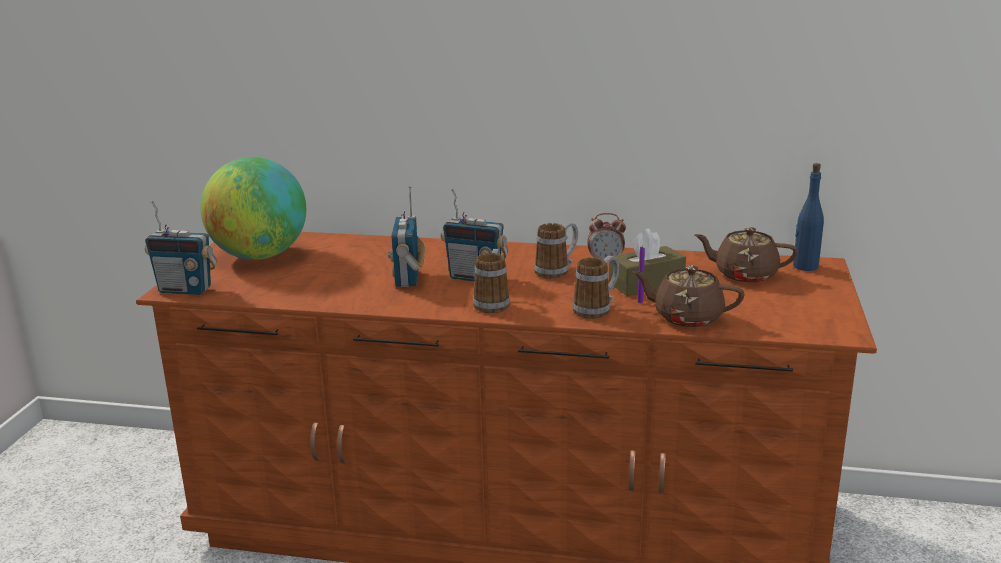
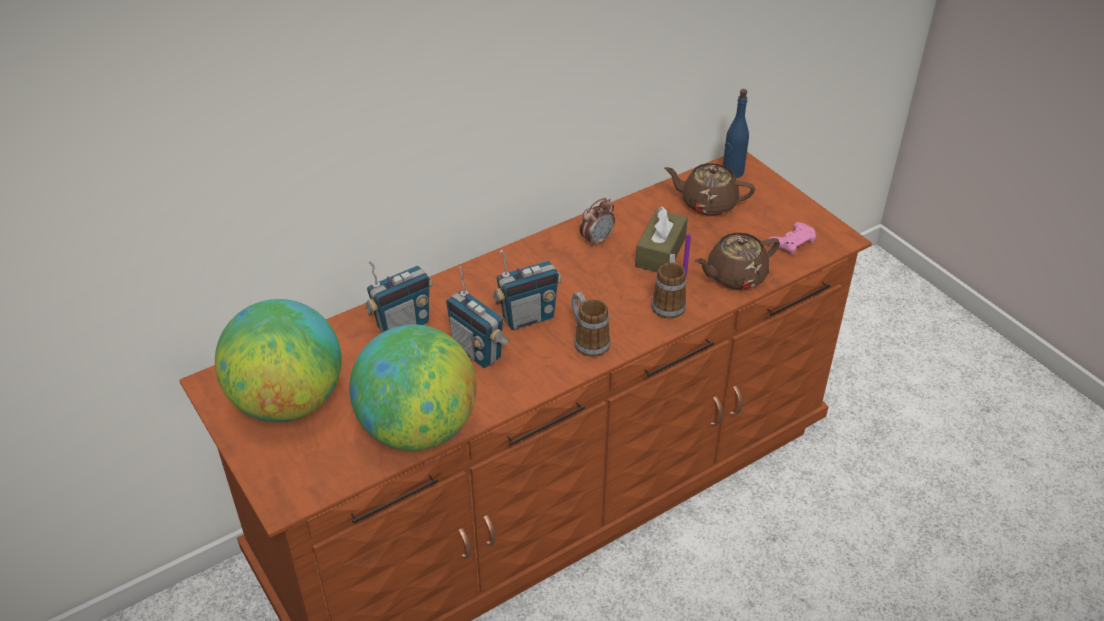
camera: 45 degrees left, 20 degrees up
radio [145,201,217,295] -> radio moved to [365,260,433,332]
mug [534,222,578,279] -> none
brown teapot [695,227,798,282] -> brown teapot turned 45 degrees clockwise [664,163,755,216]
none -> globe [349,325,477,451]
none -> pink game controller [768,222,816,255]

